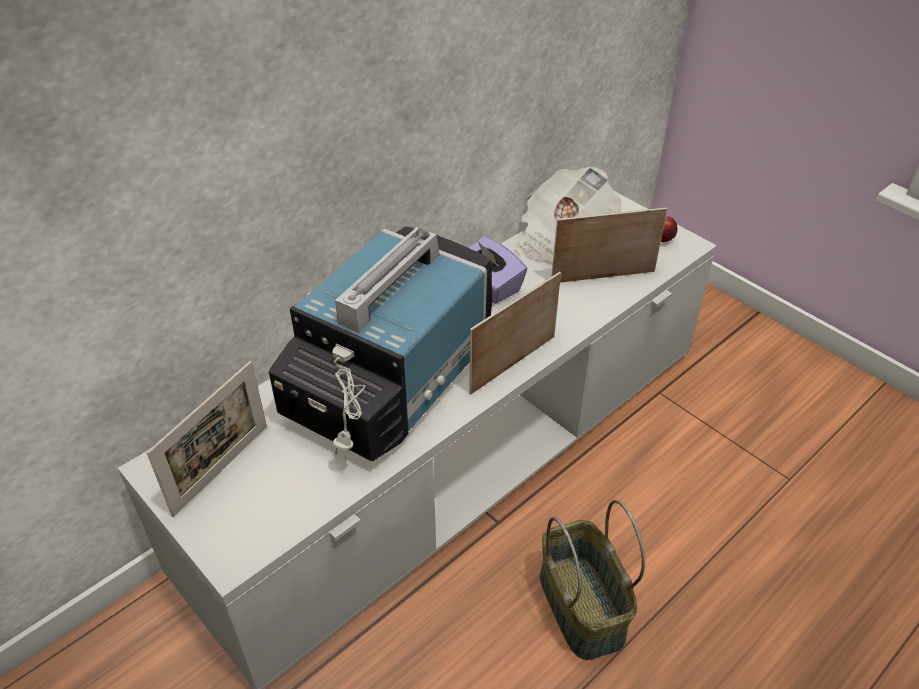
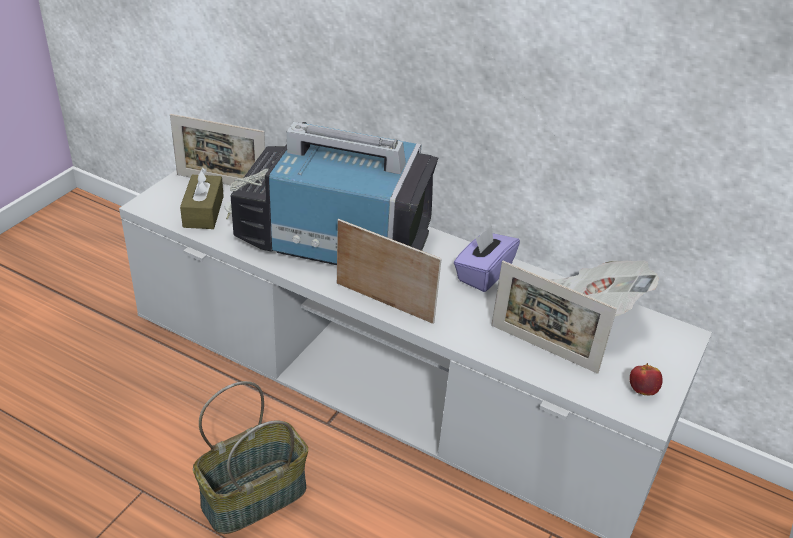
camera: 70 degrees right, 5 degrees down
picture frame [551,207,667,283] -> picture frame turned 150 degrees clockwise [491,261,617,374]
none -> brown tissue box [180,168,224,229]

